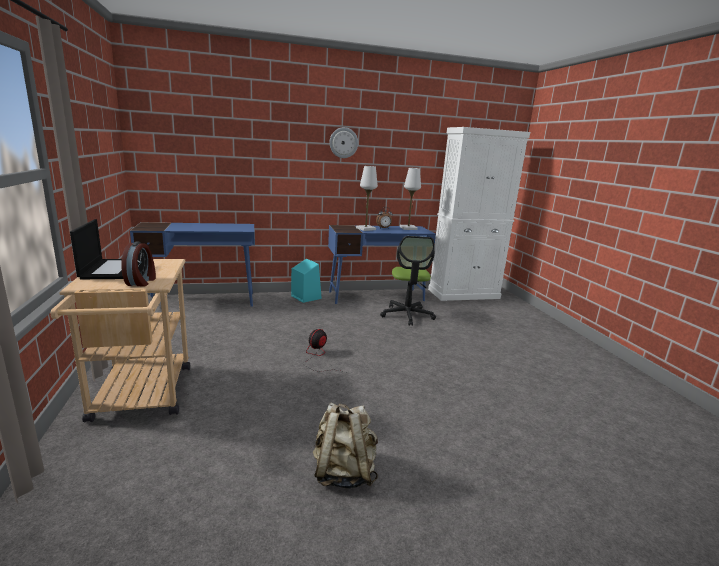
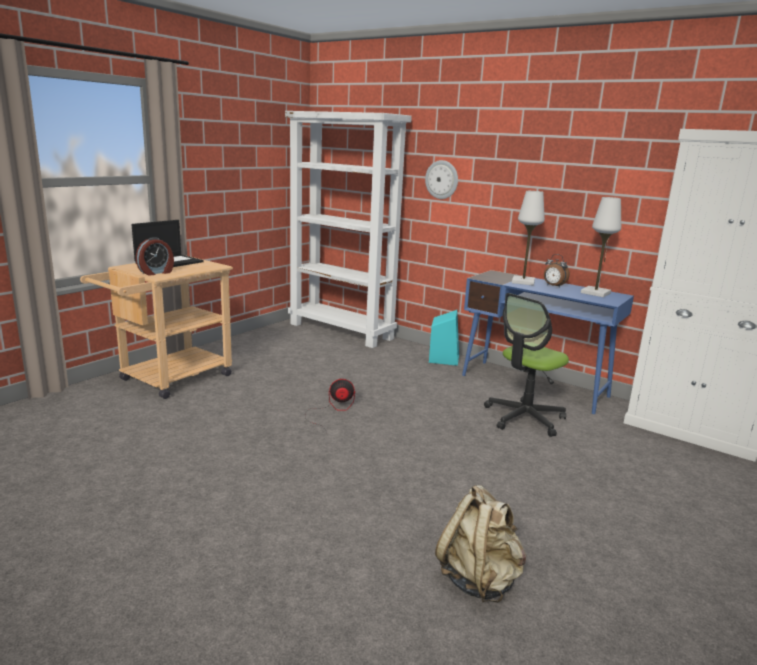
camera: 50 degrees right, 0 degrees up
blue desk [130,222,255,307] -> white bookcase [285,111,412,348]
beige backpack [313,403,378,489] -> beige backpack moved to [435,485,526,603]
wall clock [329,127,358,158] -> wall clock moved to [425,160,458,199]

